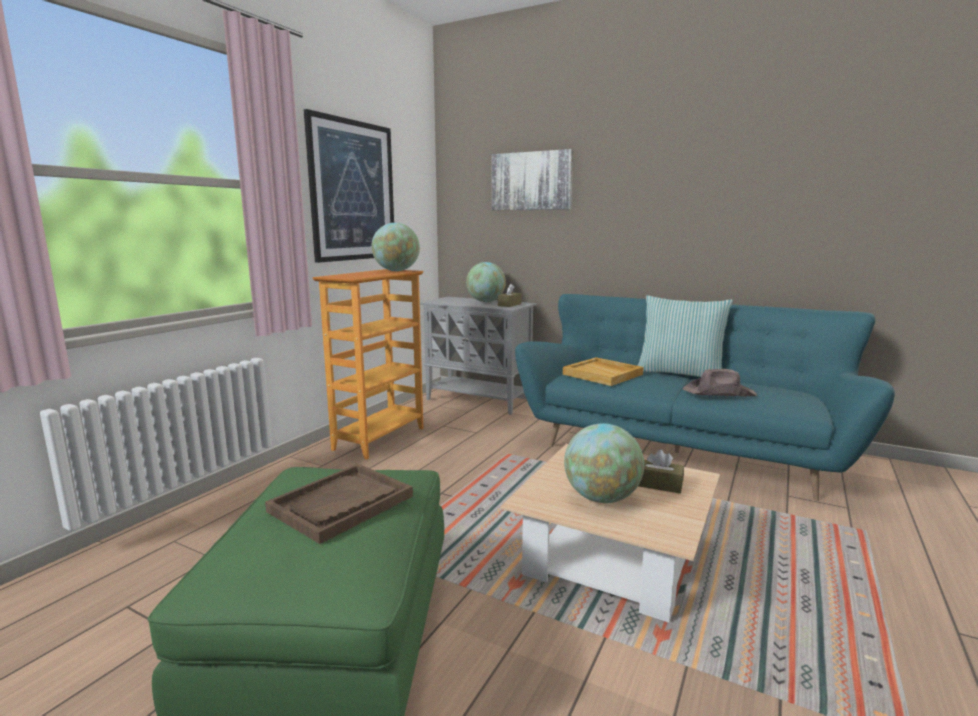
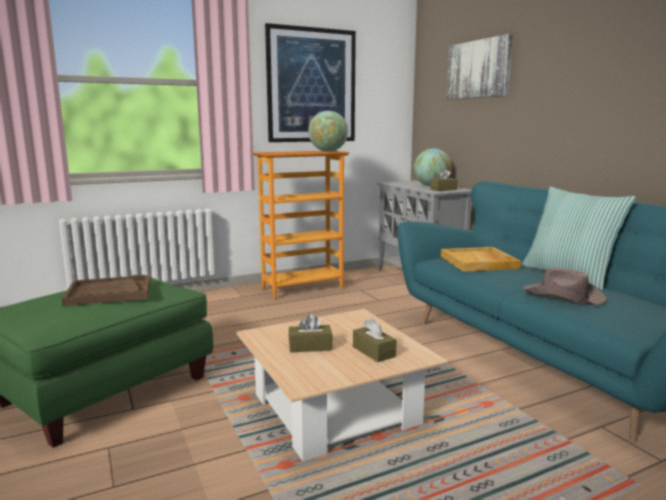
camera: 35 degrees right, 0 degrees up
globe [564,423,644,503] -> brown tissue box [289,314,333,352]

